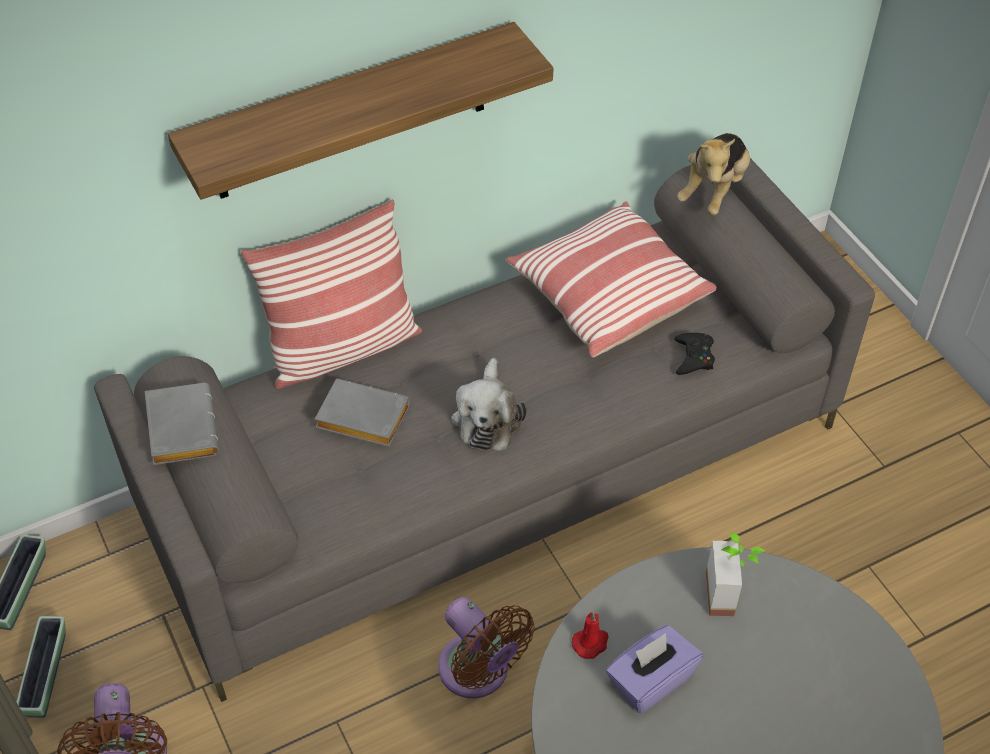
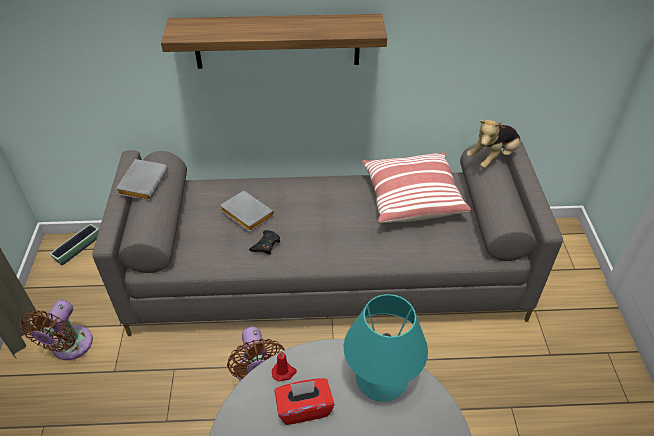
camera: 25 degrees right, 5 degrees down
planter [16,616,66,718] -> none
pillow [241,200,422,389] -> none
plush toy [451,358,527,451] -> none
purple tissue box [606,625,703,714] -> red tissue box [275,378,334,425]
black game controller [674,333,715,375] -> black game controller moved to [249,230,280,255]
potted plant [706,532,765,616] -> turquoise table lamp [344,294,428,402]

